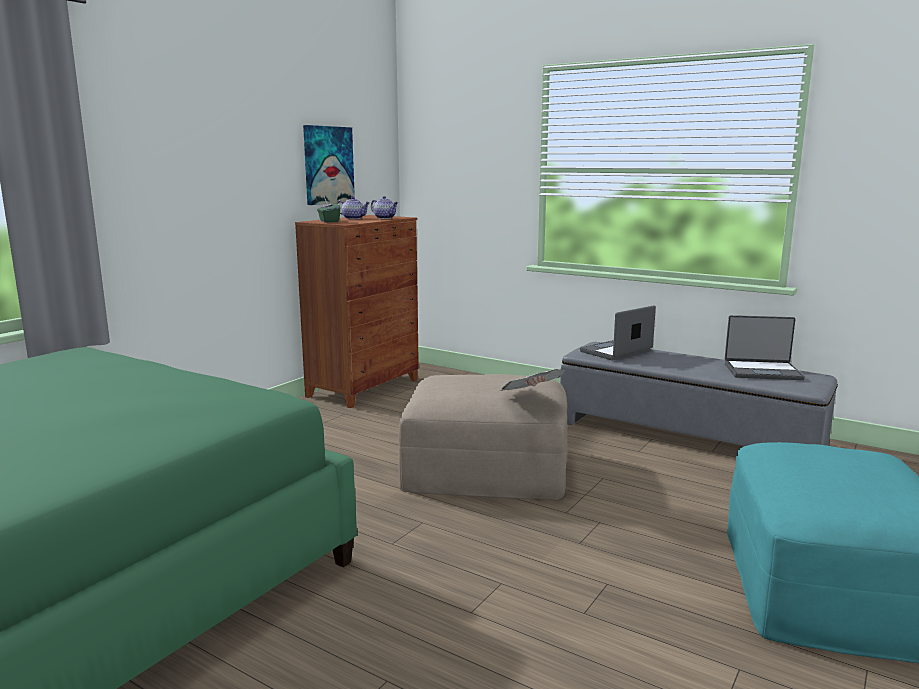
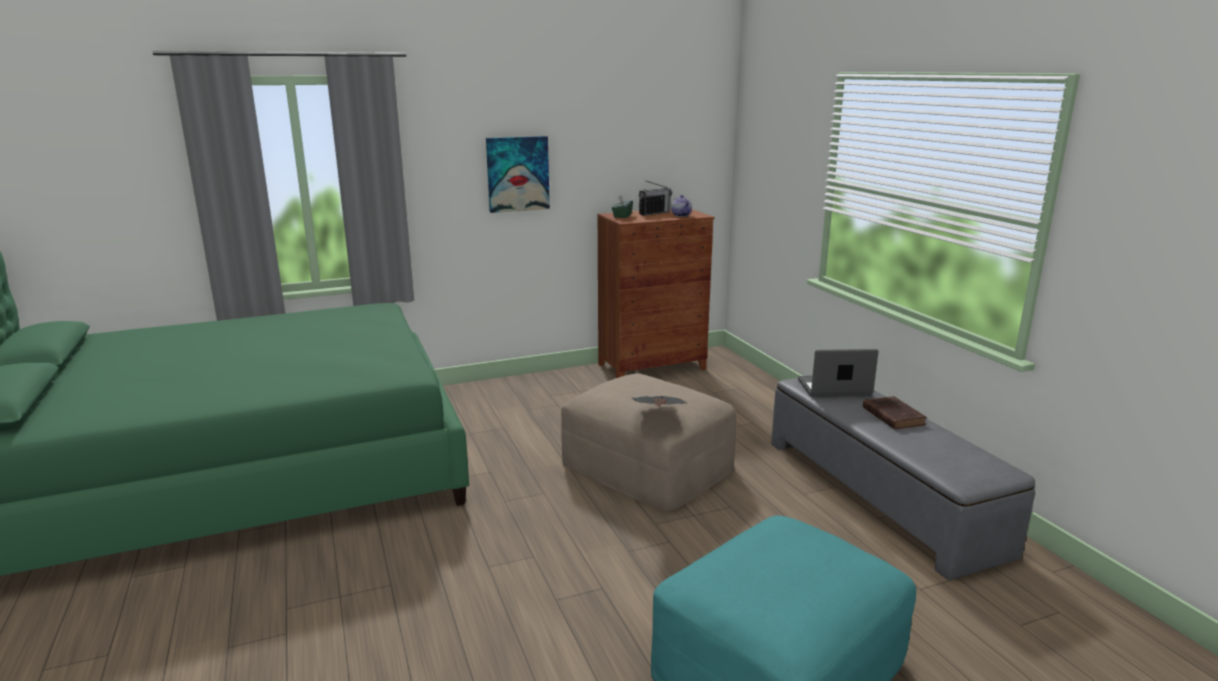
camera: 35 degrees right, 5 degrees up
picture [303,125,355,205] -> picture moved to [486,136,550,213]
teapot [337,196,370,219] -> radio [639,180,672,216]
laptop [725,315,805,380] -> none
none -> brown book [863,396,927,429]

